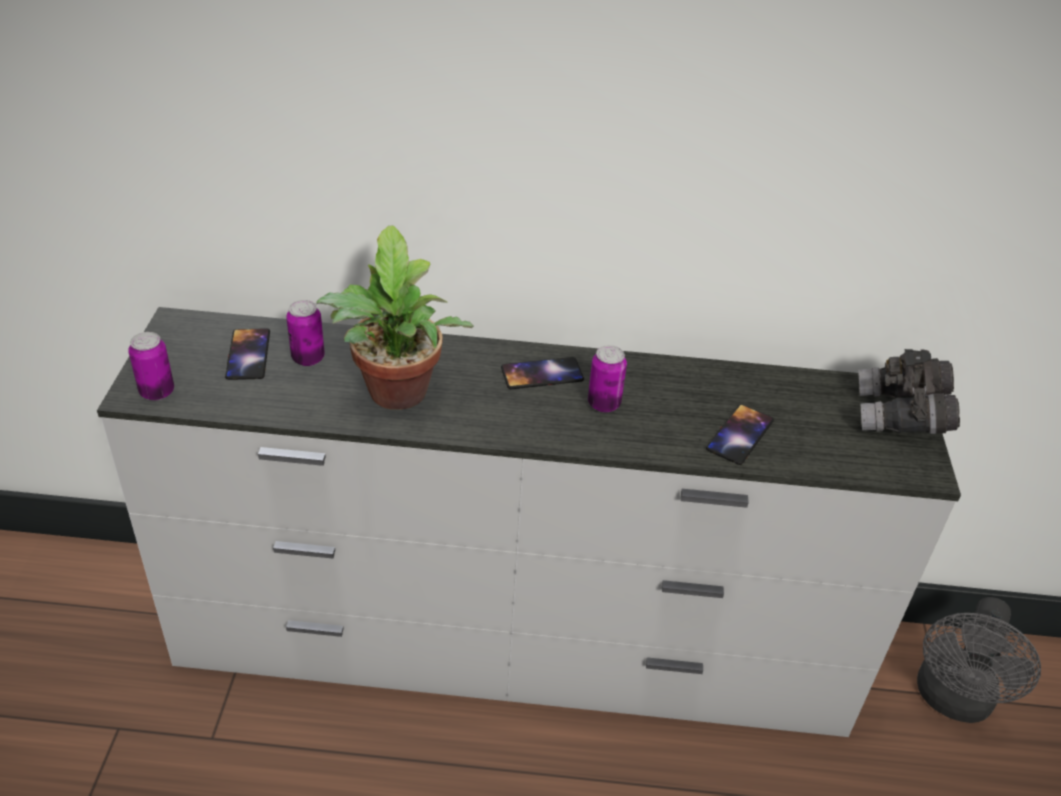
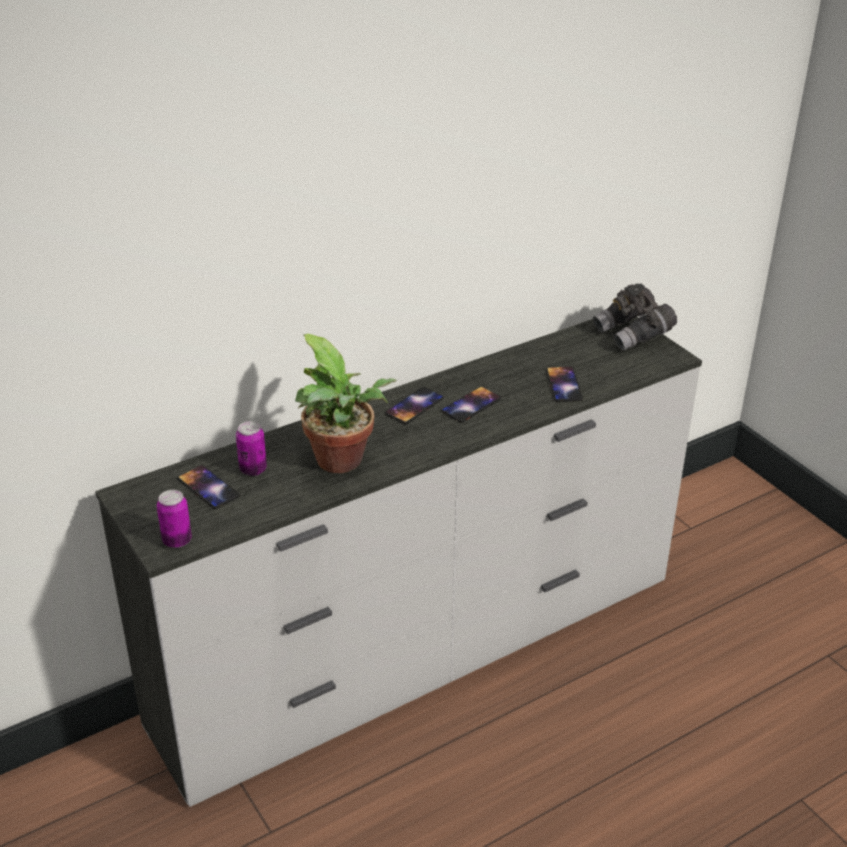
camera: 35 degrees left, 5 degrees down
can [588,345,627,412] -> phone [441,386,501,423]
grey fan [917,597,1041,723] -> none

